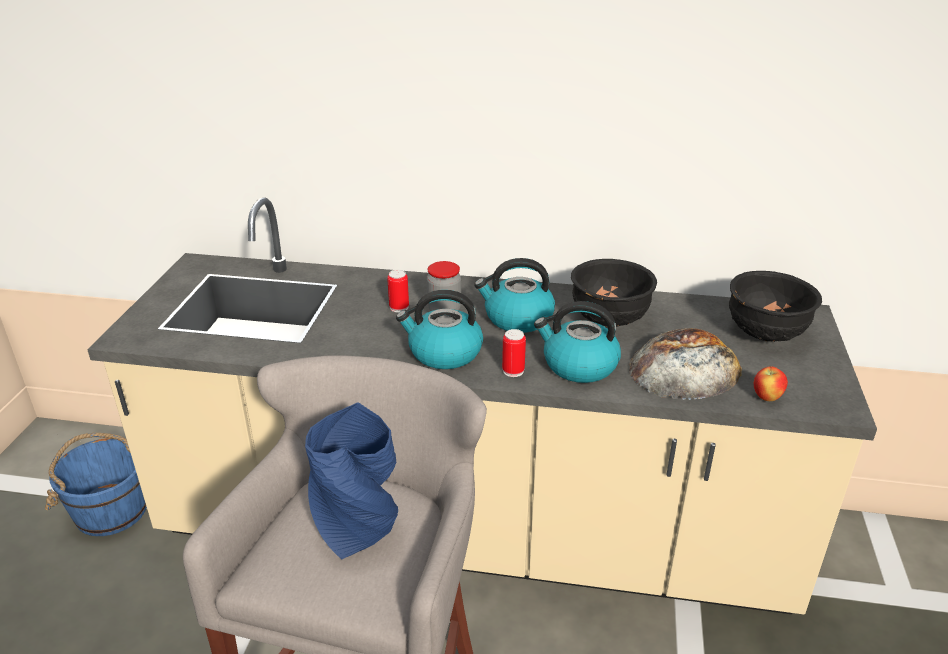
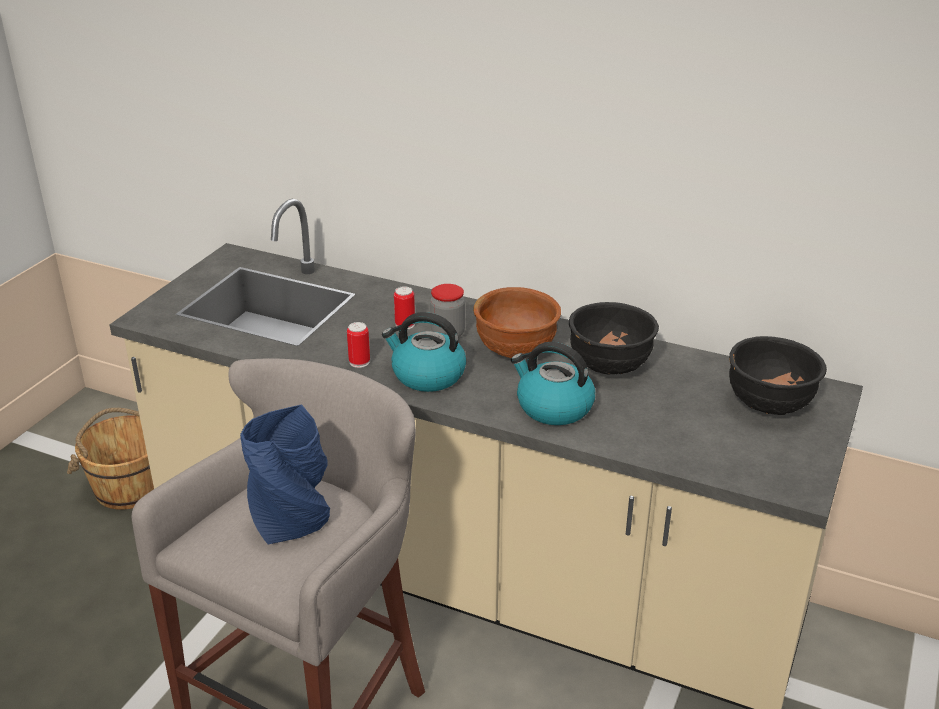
camera: 15 degrees right, 0 degrees up
blue bucket [45,433,147,536] -> brown bucket [67,408,154,510]
kettle [474,258,555,333] -> brown bowl [473,287,561,358]
can [502,329,526,377] -> can moved to [347,322,370,368]
bread [629,328,742,400] -> none
apple [754,366,788,401] -> none

